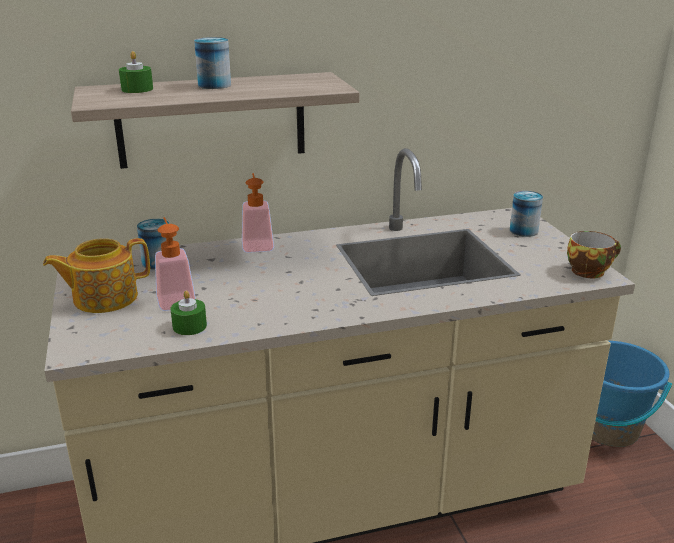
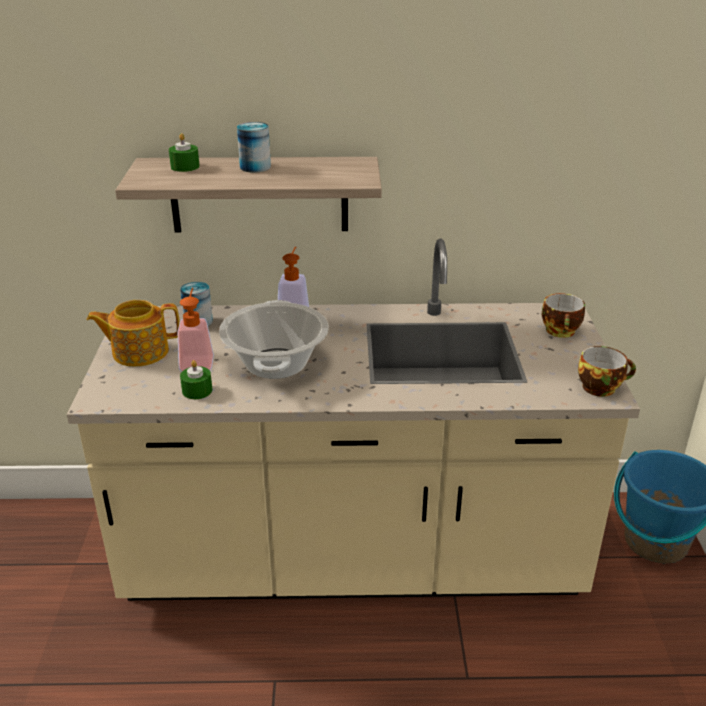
camera: 15 degrees right, 5 degrees up
can [510,191,543,237] -> cup [542,293,585,338]
none -> cooking pot [219,300,329,379]

